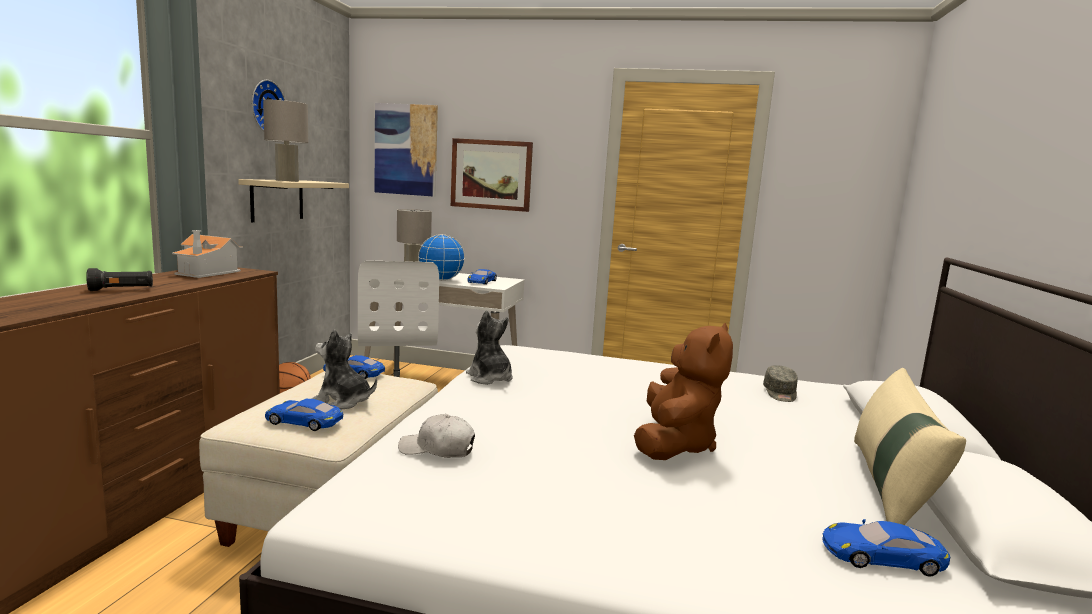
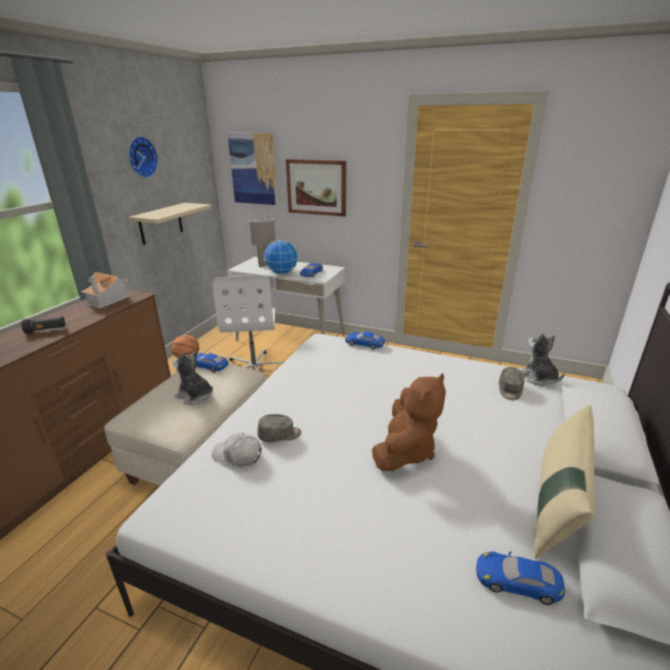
camera: 10 degrees right, 15 degrees up
grey table lamp [263,100,308,182] -> none
blue toy car [265,399,343,431] -> blue toy car moved to [345,332,385,349]
plush toy [466,310,513,385] -> plush toy moved to [521,333,564,386]
none -> grey cap [257,414,301,442]

